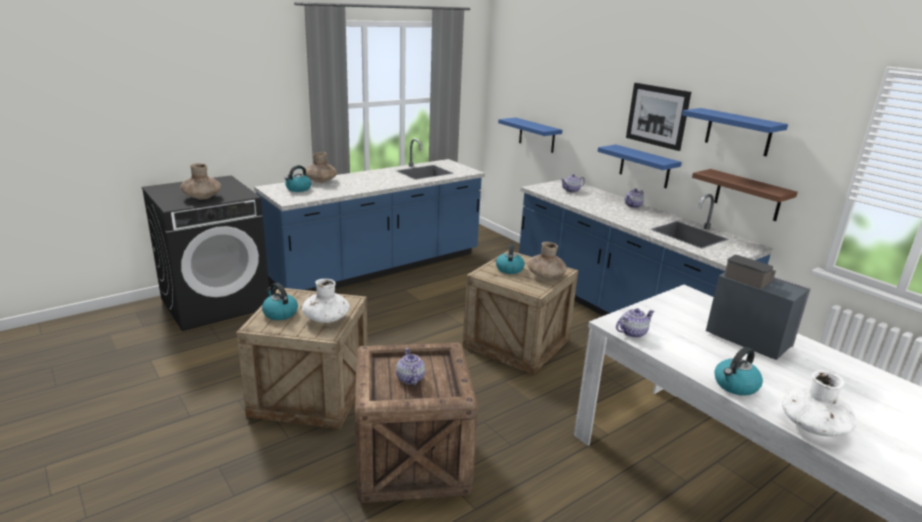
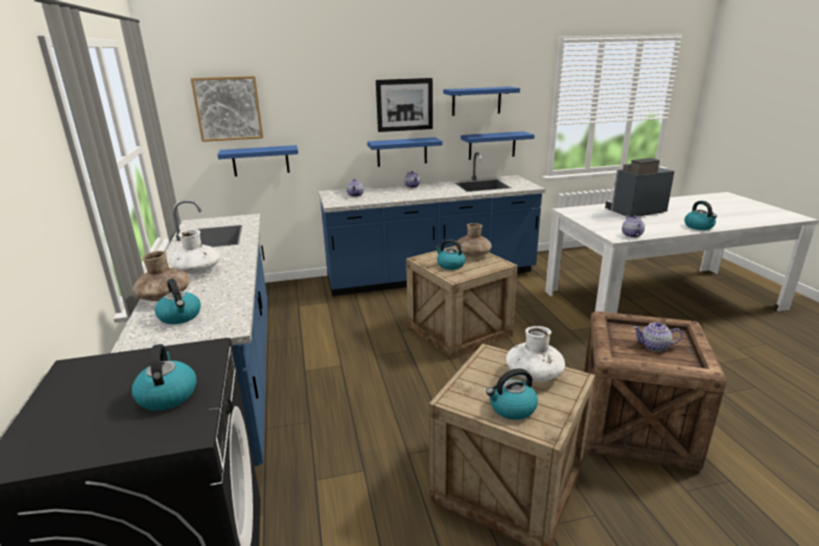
camera: 65 degrees left, 0 degrees up
brown vase [180,163,221,199] -> kettle [132,344,197,411]
brown shelf [692,169,798,221] -> blue shelf [461,131,534,160]
white vase [782,370,857,437] -> white vase moved to [170,229,220,275]
none -> picture [190,76,263,142]

